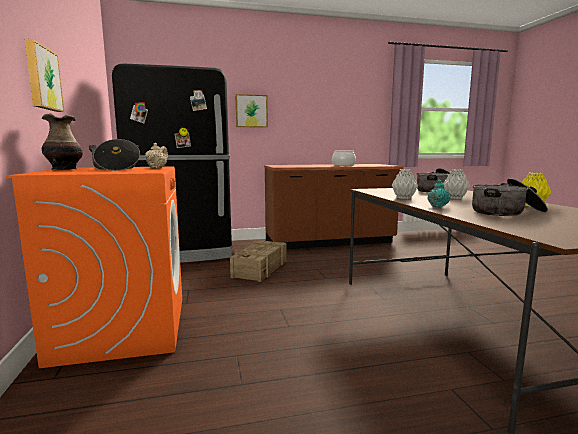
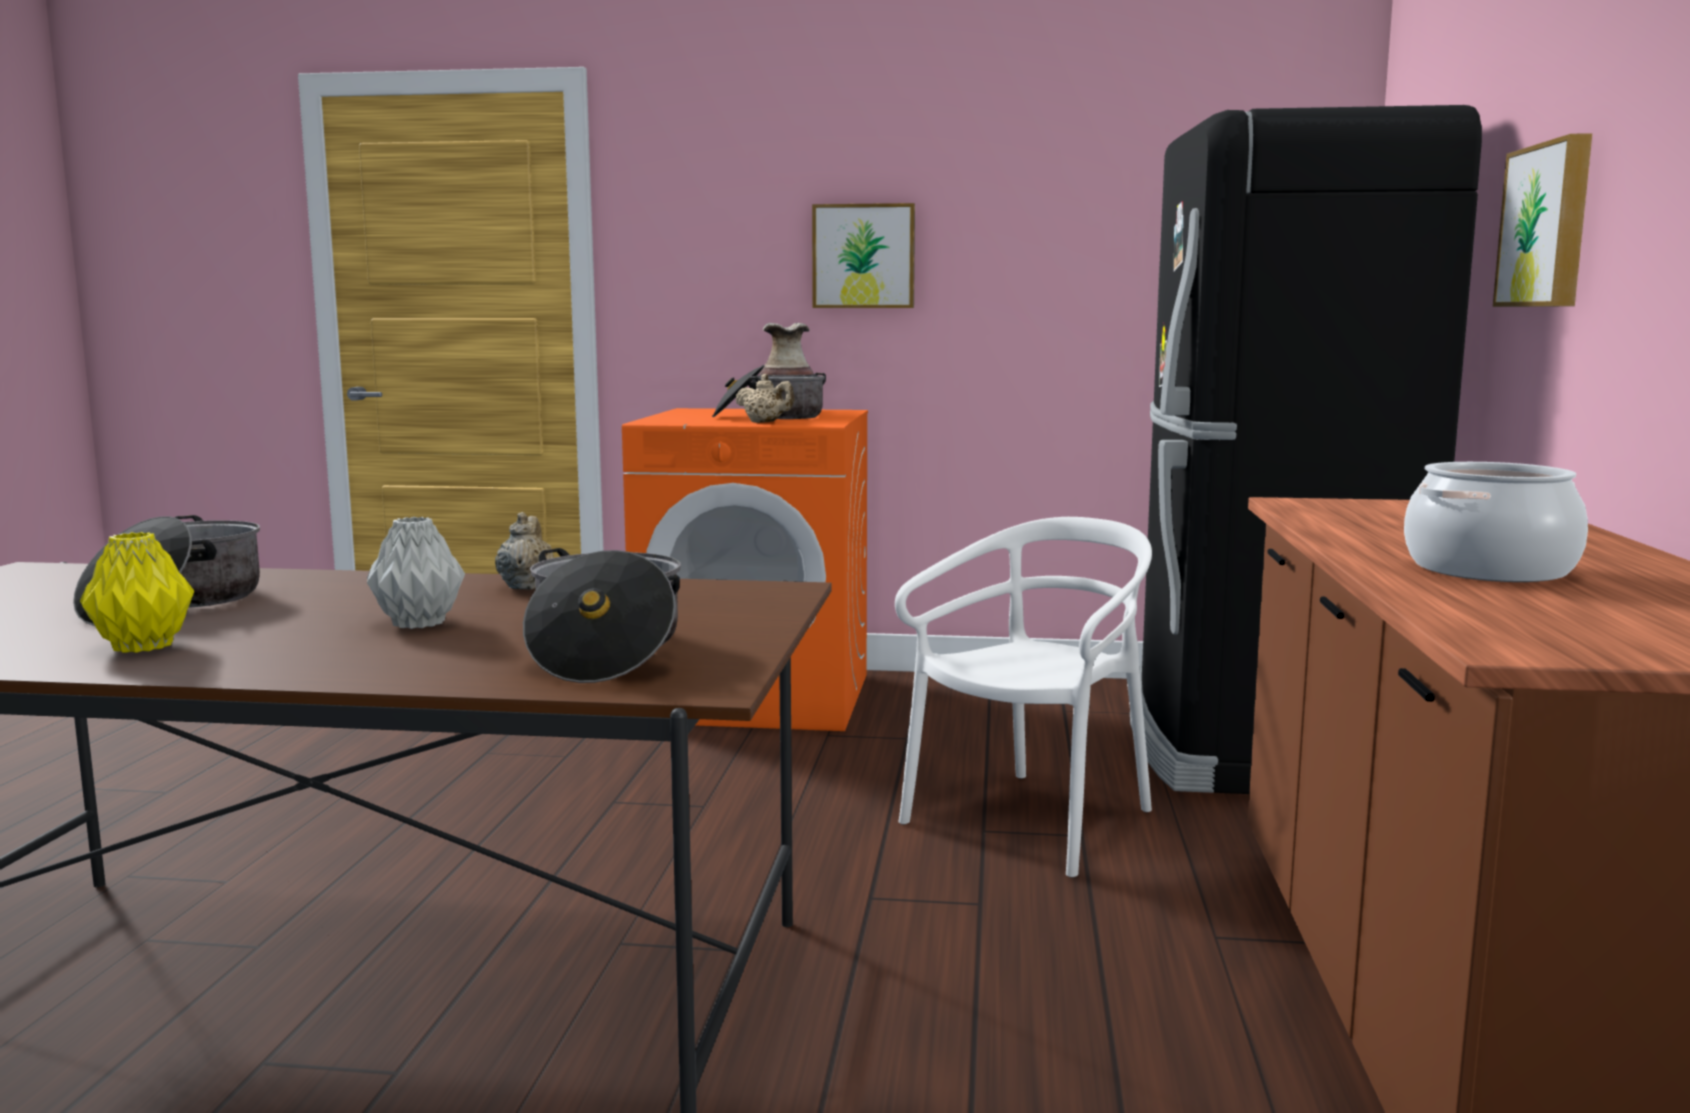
camera: 110 degrees right, 0 degrees up
crate [230,240,287,282] -> white chair [895,517,1152,878]
grey vase [392,169,418,199] -> beige teapot [495,512,554,590]
turquoise teapot [427,180,450,208] -> none

